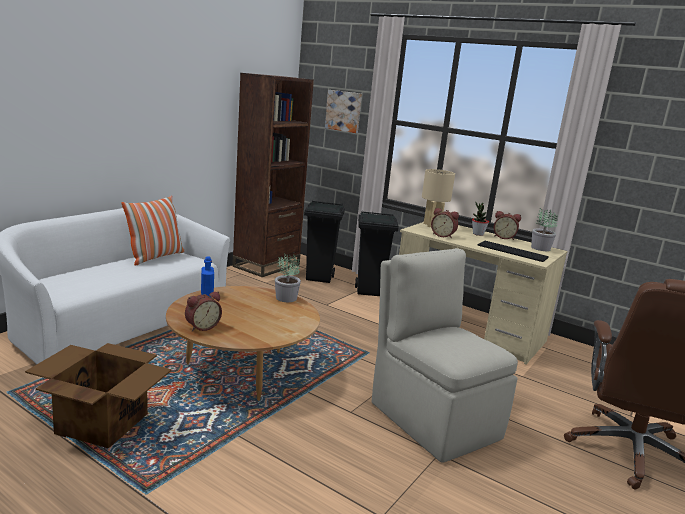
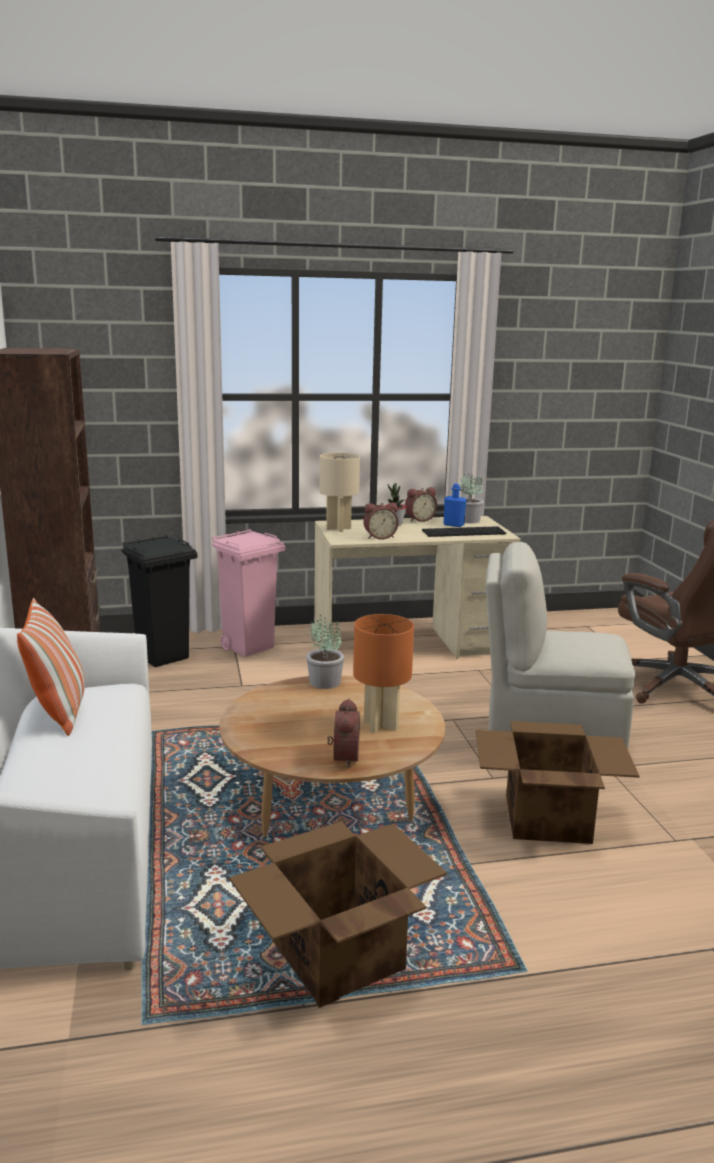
camera: 45 degrees left, 0 degrees up
blue bottle [201,256,214,297] -> blue bottle moved to [444,484,466,527]
picture [325,90,362,133] -> none
black trash can [355,211,398,296] -> pink trash can [212,529,285,657]
none -> orange table lamp [353,614,414,733]
none -> cardboard box [476,721,639,844]

